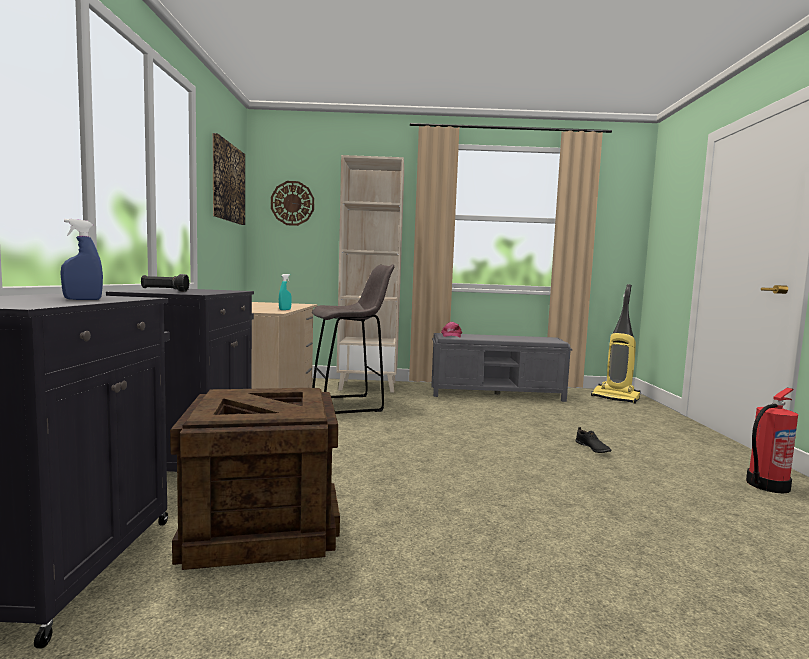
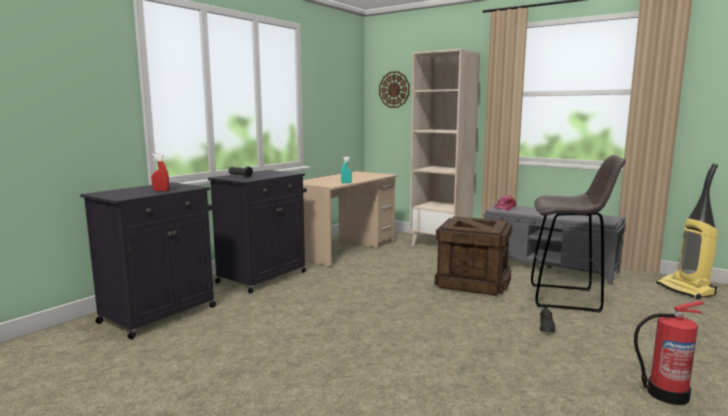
camera: 35 degrees right, 5 degrees up
blue spray bottle [60,219,103,300] -> red spray bottle [152,154,169,191]
crate [170,388,340,570] -> crate moved to [435,216,512,296]
picture [213,133,245,225] -> none
grey stool [312,264,394,414] -> grey stool moved to [531,155,626,313]

